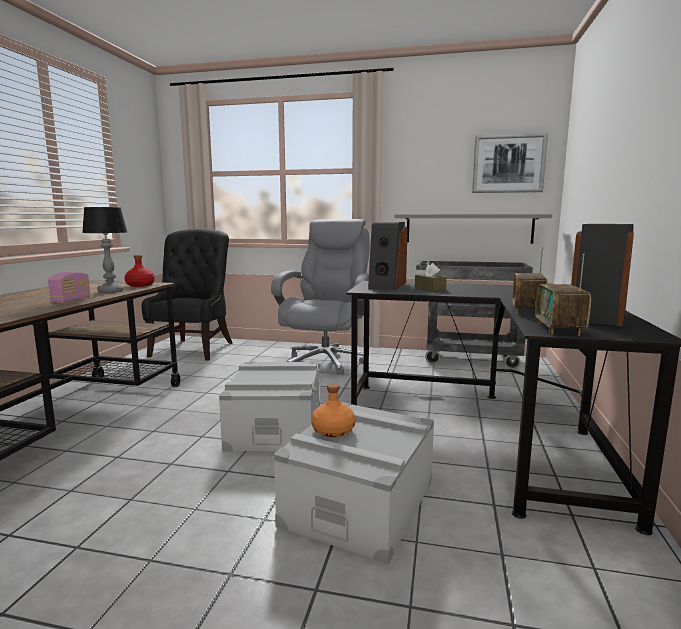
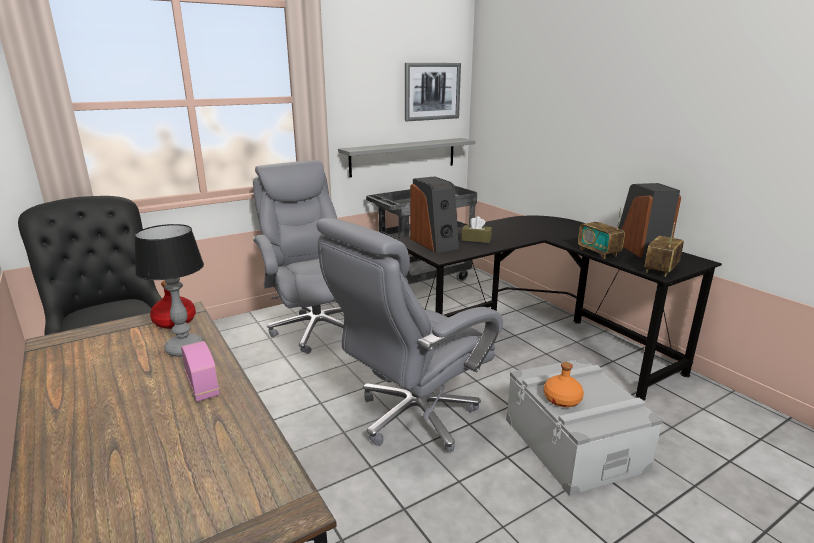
camera: 45 degrees left, 10 degrees up
grey storage box [219,361,322,452] -> grey office chair [317,218,503,452]
radio [535,253,591,336] -> radio turned 75 degrees clockwise [644,222,684,277]

